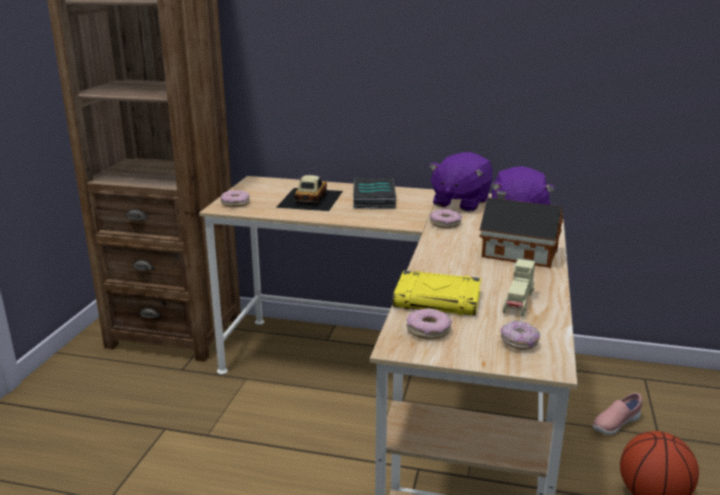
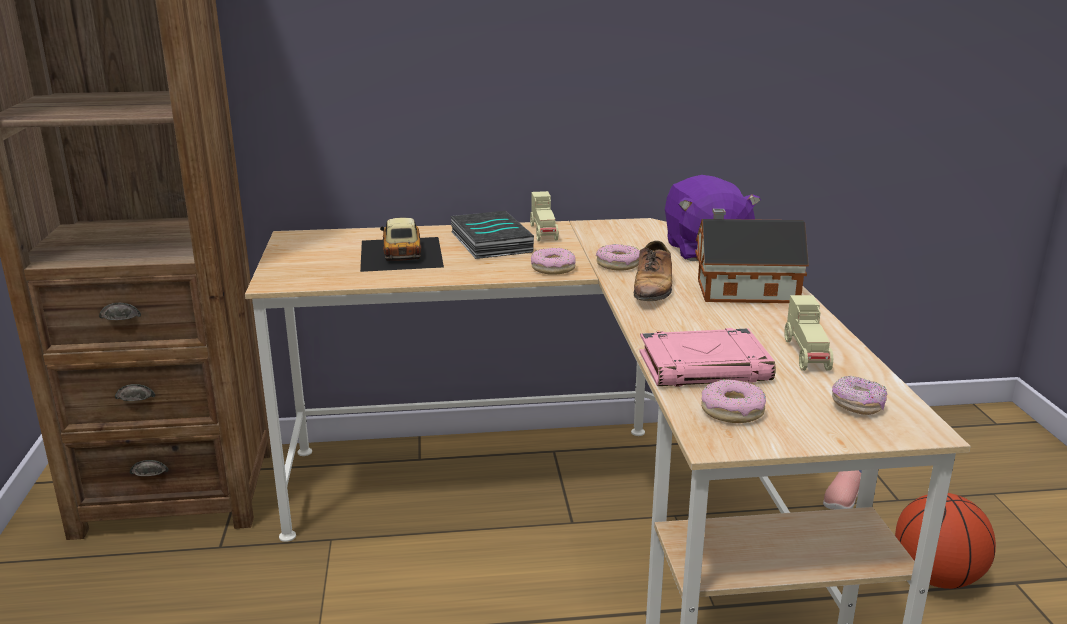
camera: 20 degrees left, 0 degrees up
donut [220,190,250,207] -> donut moved to [531,248,576,275]
yellow book [393,270,481,316] -> pink book [640,328,776,387]
purple plush toy [429,152,493,212] -> none
none -> beige toy car [530,191,559,241]
none -> shoe [634,240,672,301]

